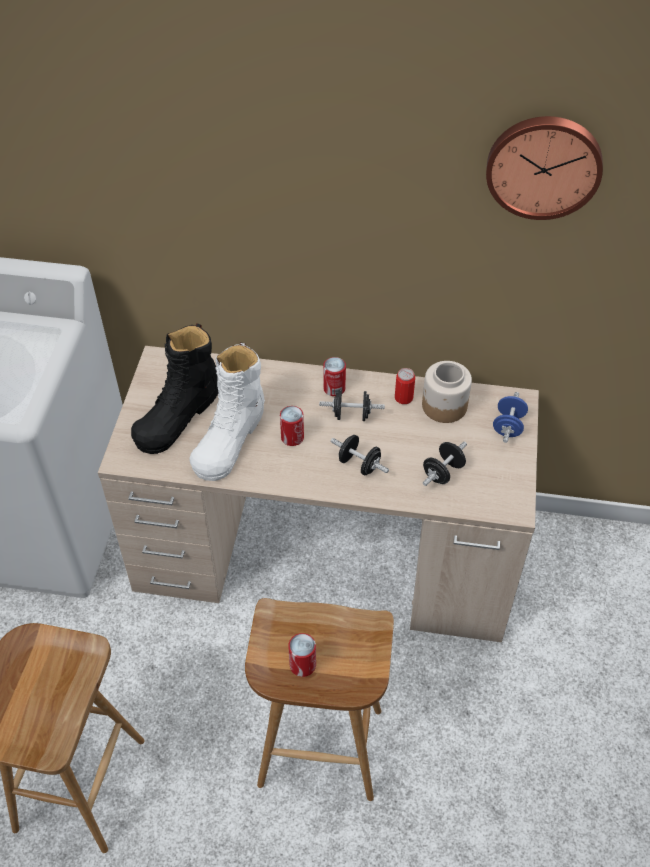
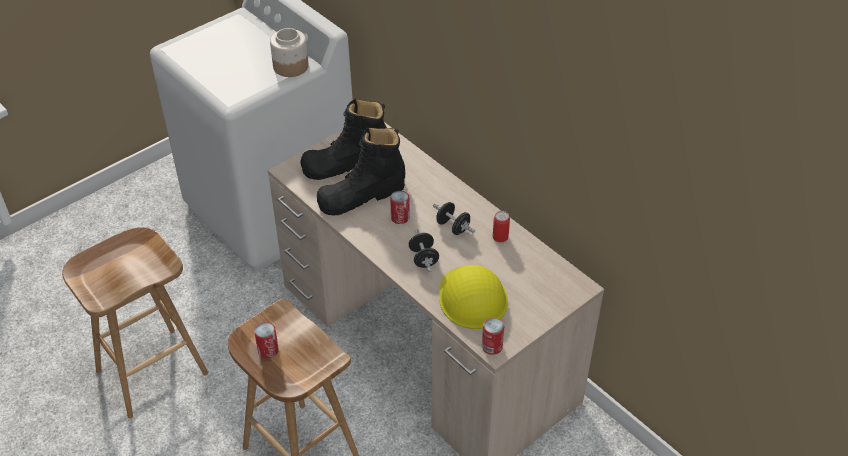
camera: 40 degrees right, 5 degrees down
white boot [189,342,265,481] -> black boot [317,127,405,215]
can [323,357,346,396] -> can moved to [482,318,504,355]
jar [422,361,472,423] -> jar moved to [270,28,308,77]
black dumbbell [423,441,467,486] -> yellow hard hat [439,265,508,329]
wall clock [486,116,603,220] -> none
blue dumbbell [493,392,528,443] -> none

